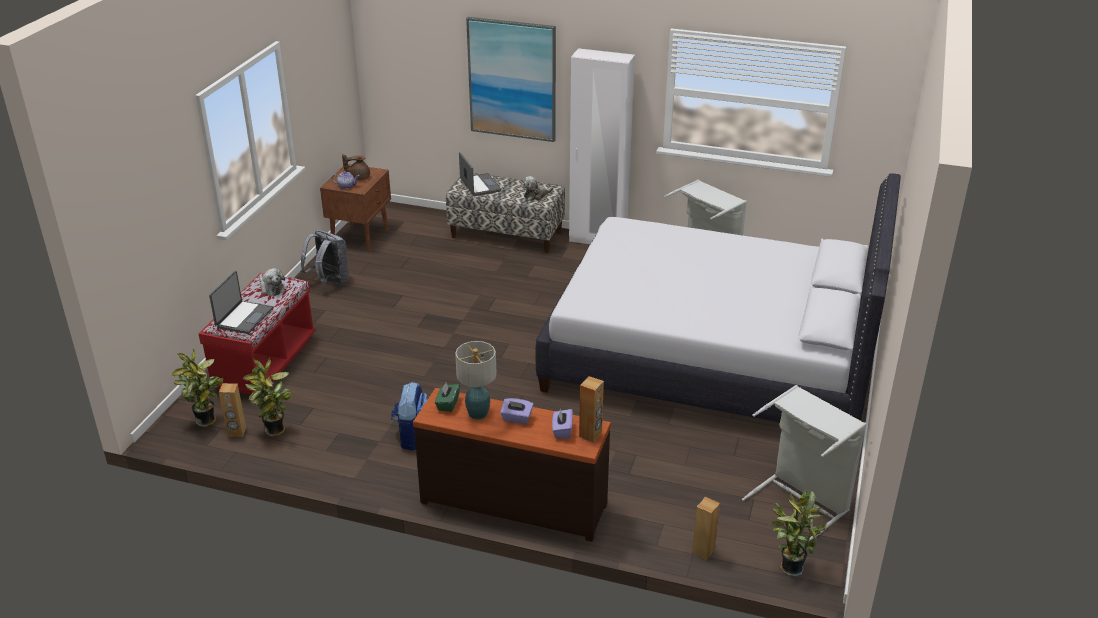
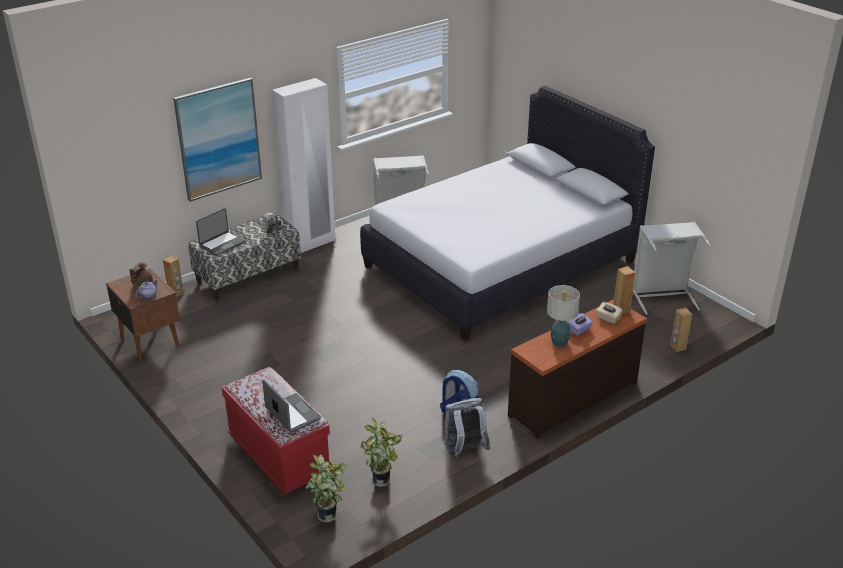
camera: 55 degrees left, 0 degrees up
brown speaker [219,383,246,437] -> brown speaker moved to [163,256,184,297]
plush toy [259,268,285,296] -> none
grey backpack [300,230,349,285] -> grey backpack moved to [445,398,490,457]
green tissue box [435,383,460,412] -> none
laptop [459,152,501,196] -> laptop turned 120 degrees clockwise [196,208,245,256]
purple tissue box [552,409,573,439] -> beige tissue box [596,302,623,324]
potted plant [769,490,828,576] -> none

